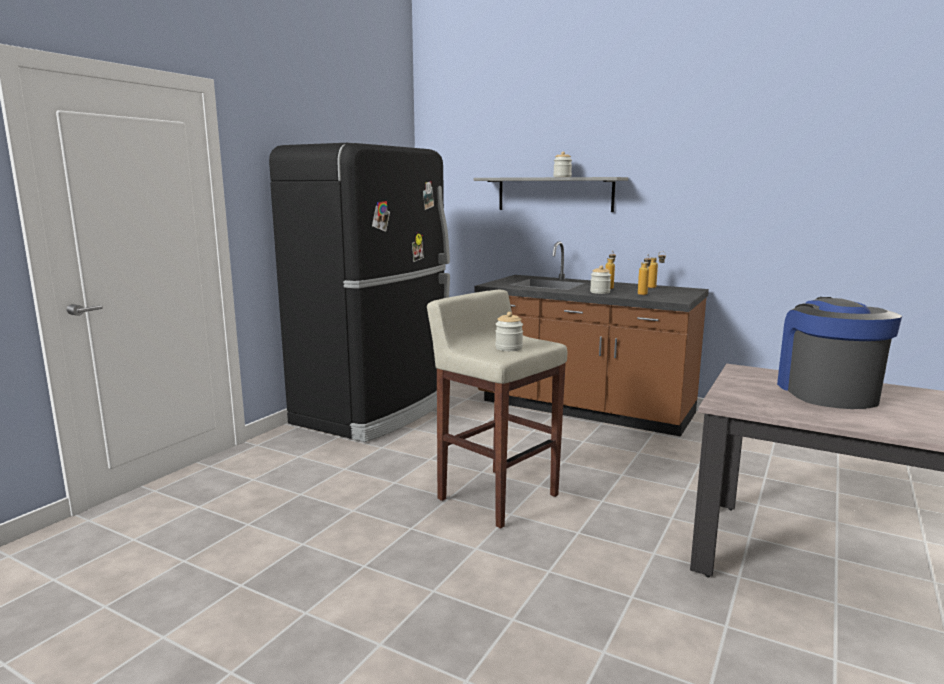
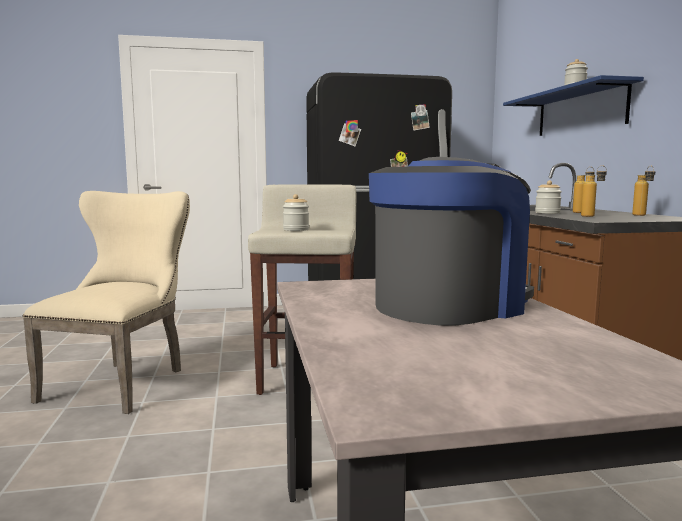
camera: 50 degrees right, 5 degrees down
grey shelf [474,177,628,212] -> blue shelf [503,75,644,136]
none -> beige chair [23,191,190,414]

